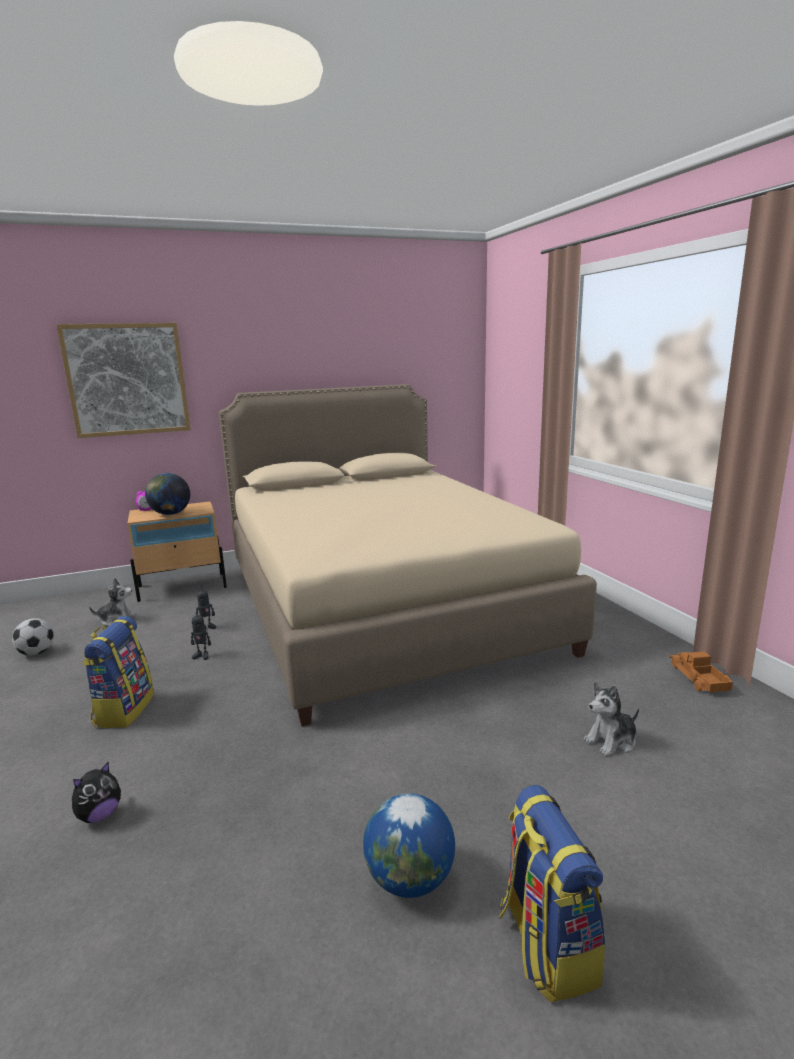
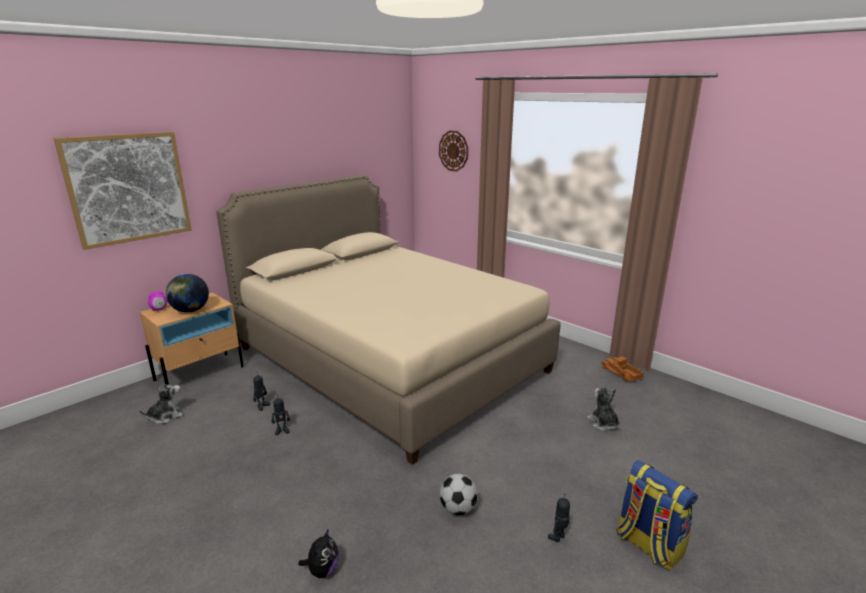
camera: 25 degrees left, 5 degrees up
football [12,618,54,655] -> football moved to [440,474,478,515]
backpack [82,616,154,728] -> none
globe [363,793,455,898] -> toy robot [548,494,570,542]
plush toy [584,682,639,756] -> plush toy turned 120 degrees clockwise [587,386,620,431]
none -> wall clock [439,130,468,172]

